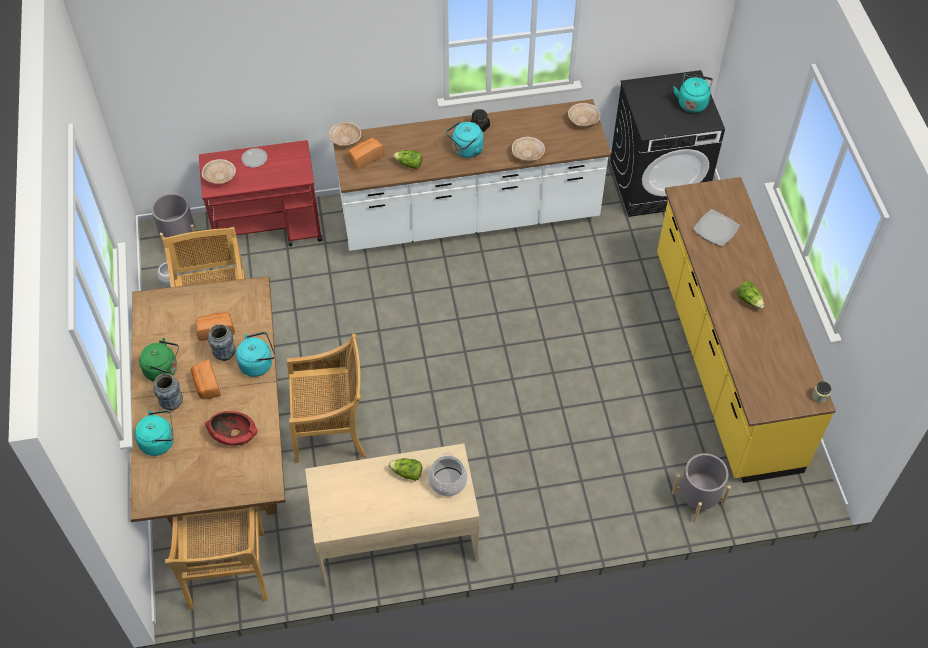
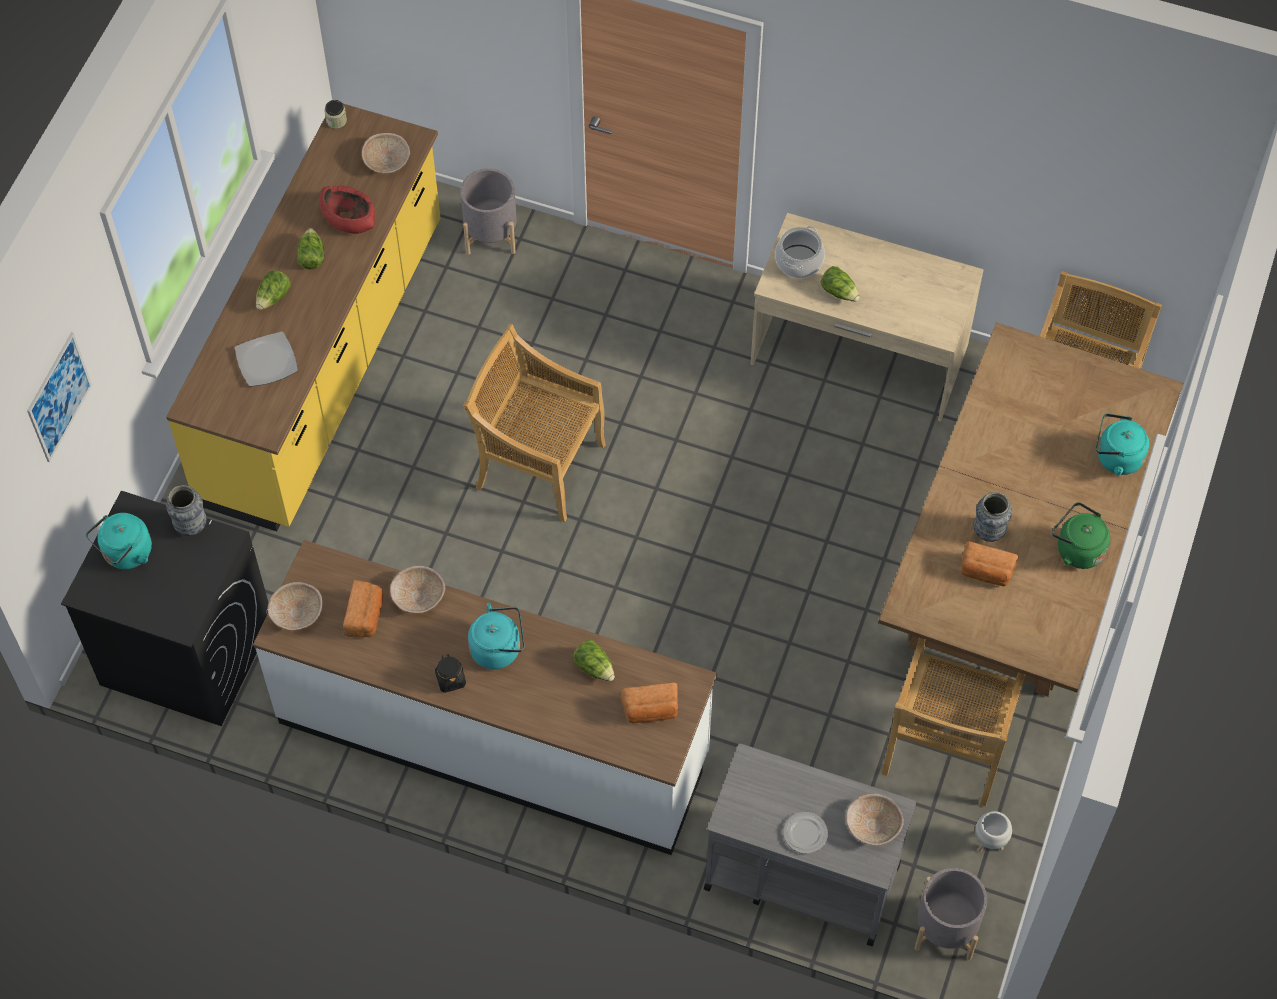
camera: 150 degrees left, 5 degrees up
vase [153,374,183,410] -> vase moved to [166,485,207,536]
bread [191,359,221,400] -> bread moved to [343,580,383,638]
red cart [199,140,323,246] -> grey cart [704,744,916,946]
red bowl [205,411,258,446] -> red bowl moved to [319,186,375,234]
turquoise kettle [236,332,275,377] -> none
beige chair [287,334,366,463] -> beige chair moved to [463,324,606,522]
beige bowl [328,122,361,146] -> beige bowl moved to [362,133,410,173]
none -> picture [27,332,92,462]
none -> lettuce [256,270,291,310]

